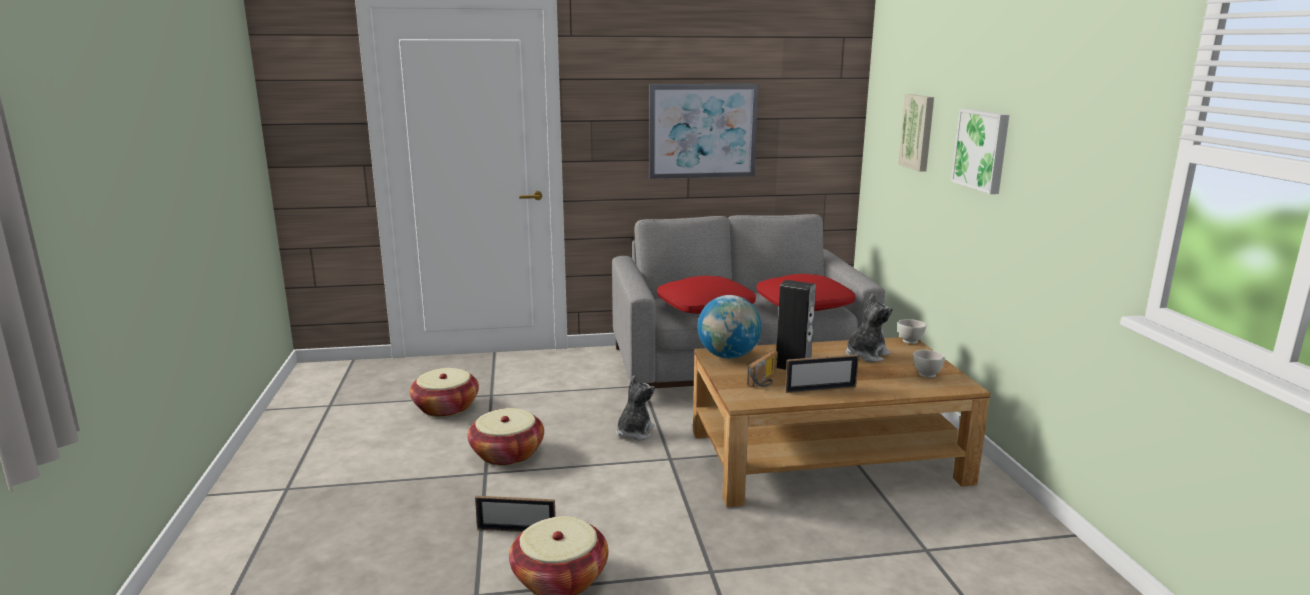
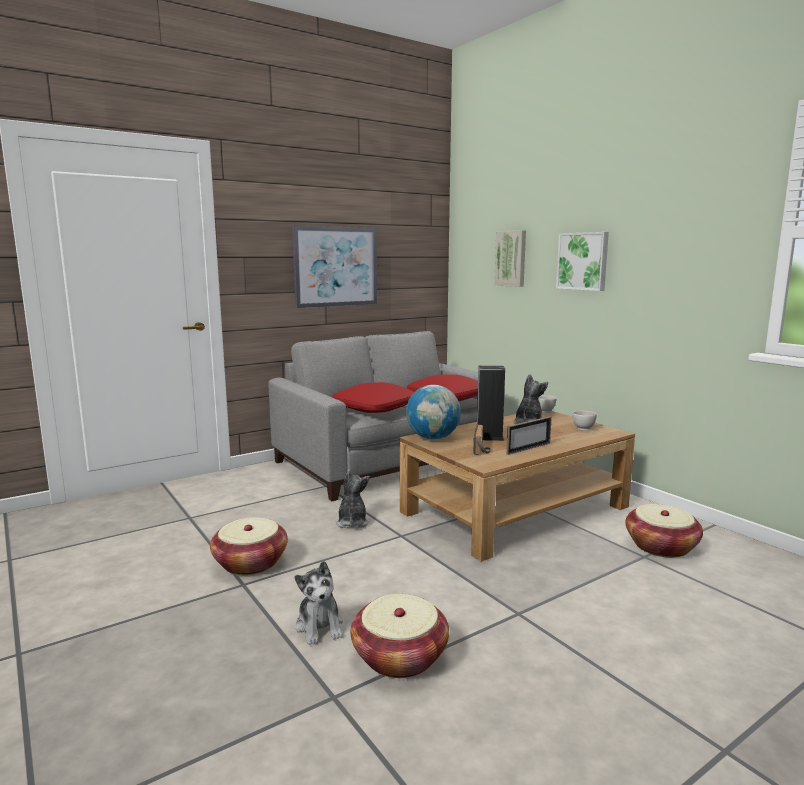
camera: 25 degrees left, 5 degrees down
basket [410,368,479,417] -> basket moved to [626,504,703,558]
picture frame [475,496,556,532] -> plush toy [295,561,343,645]

